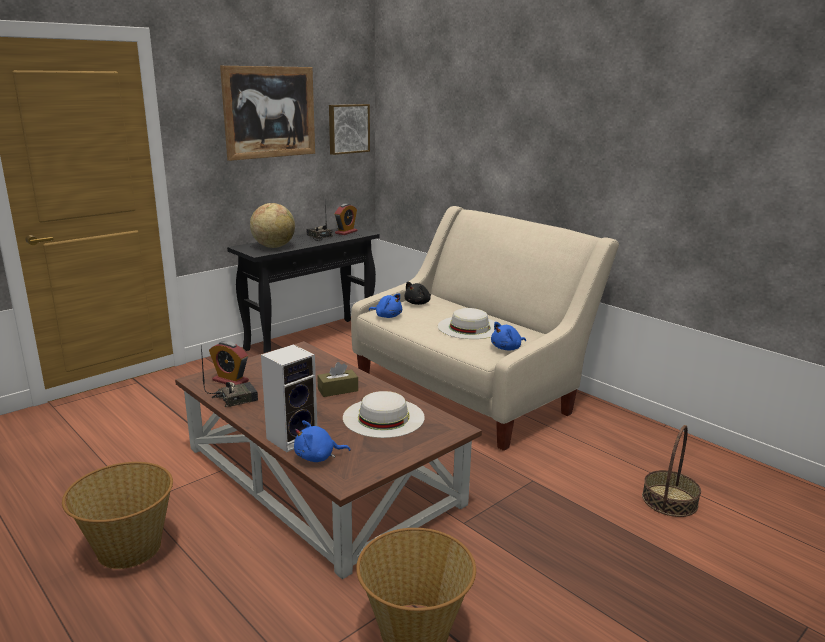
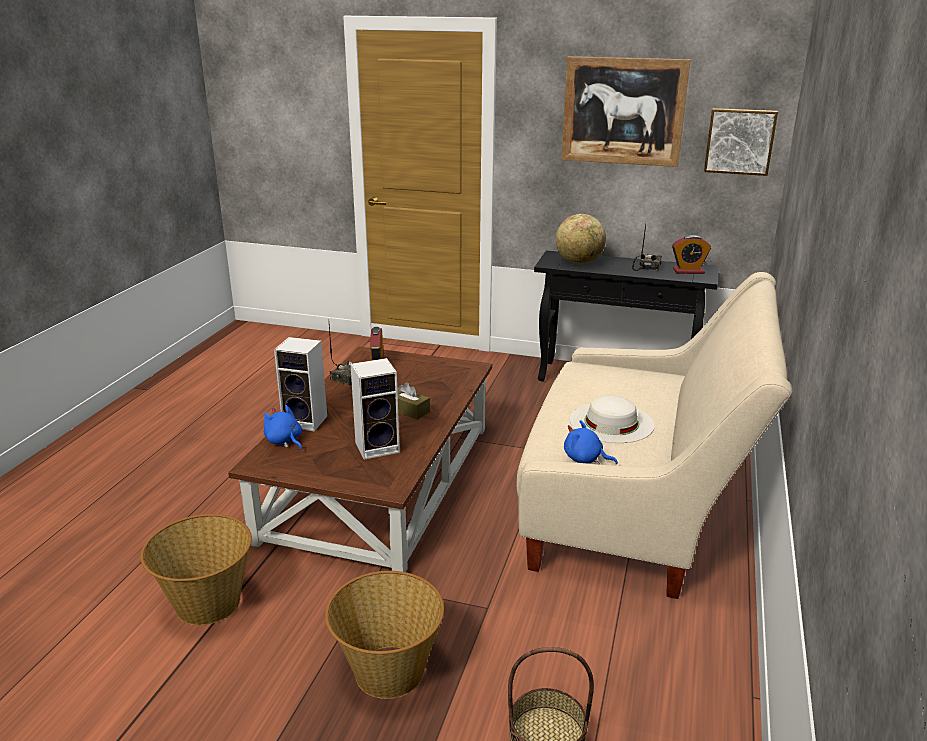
camera: 60 degrees right, 5 degrees up
basket [62,462,173,569] -> basket moved to [325,571,444,699]
white hat [343,391,425,438] -> speaker [350,358,400,460]
blue plush toy [369,293,402,318] -> none
black plush toy [404,282,431,305] -> none

